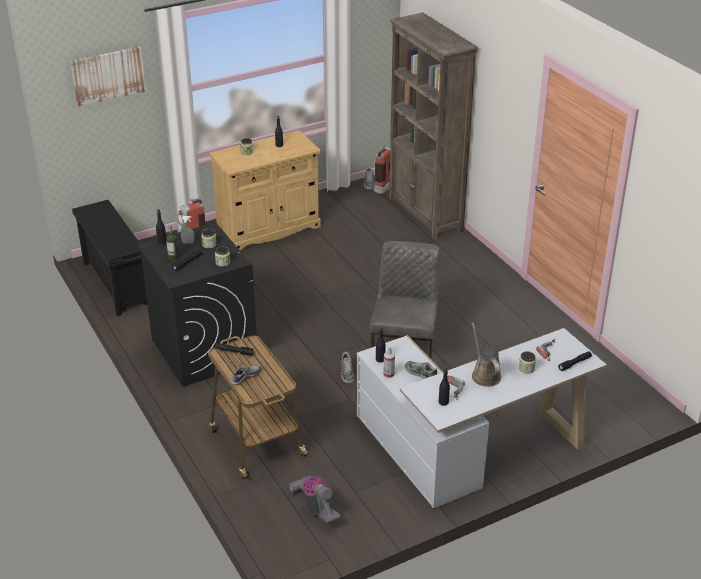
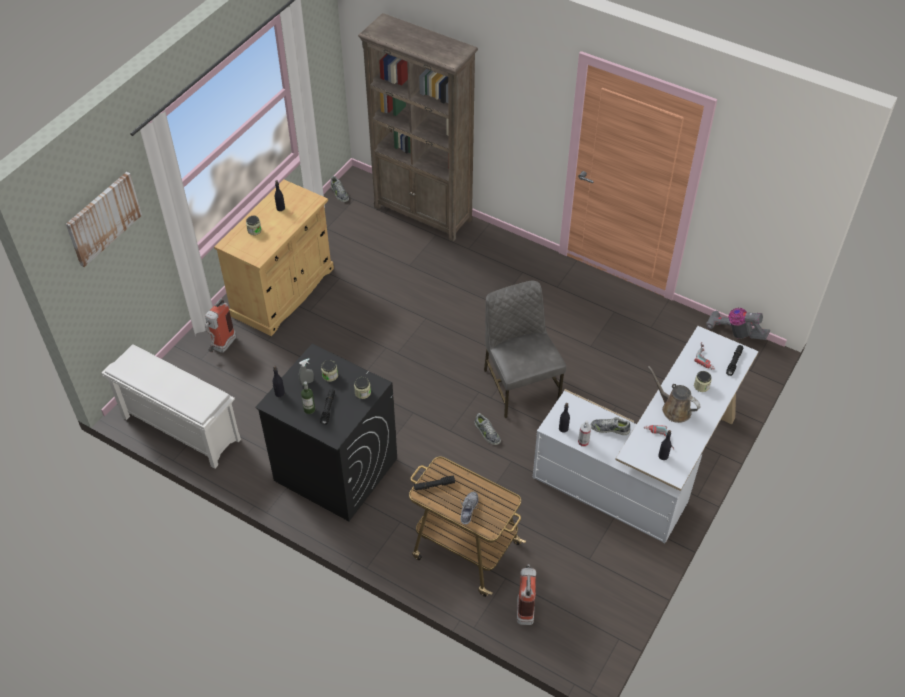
camera: 30 degrees left, 15 degrees up
black shoe rack [72,200,148,316] -> white shoe rack [101,344,241,468]
vacuum cleaner [289,475,341,523] -> vacuum cleaner moved to [706,308,770,340]
fire extinguisher [374,145,390,194] -> fire extinguisher moved to [517,564,536,625]

